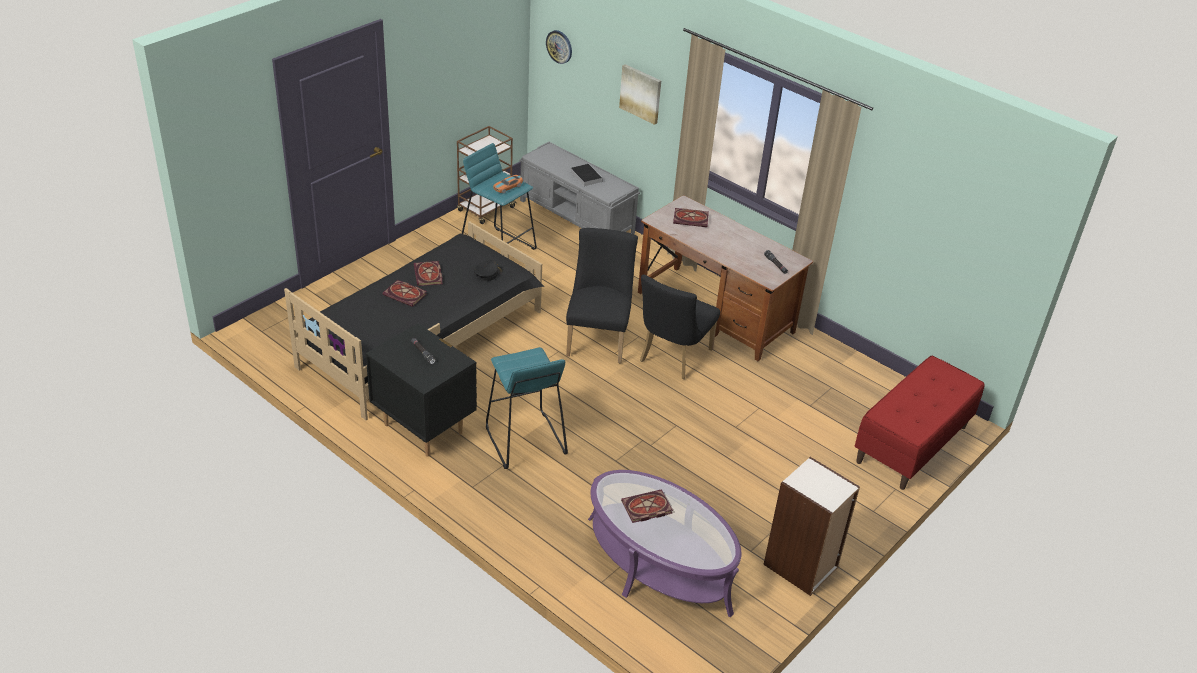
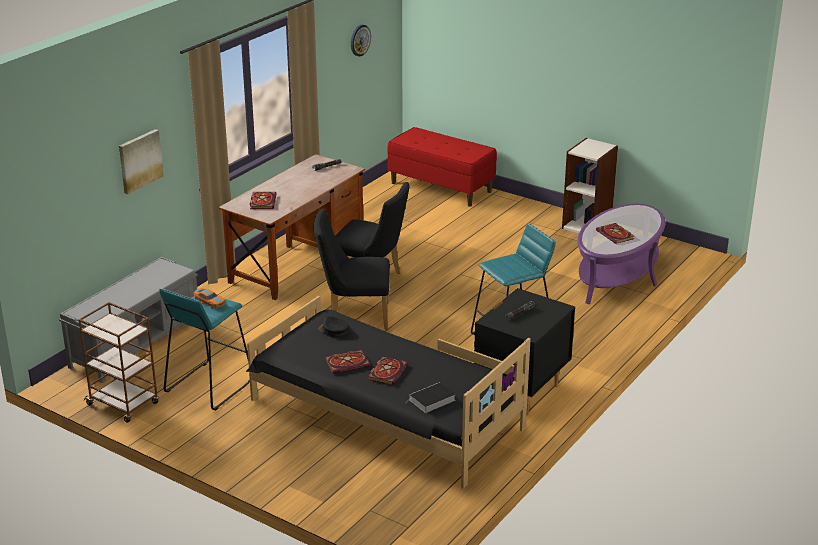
camera: 95 degrees left, 10 degrees down
wall clock [546,30,572,64] -> wall clock moved to [351,25,371,57]
book [571,164,603,187] -> book moved to [404,382,456,413]

